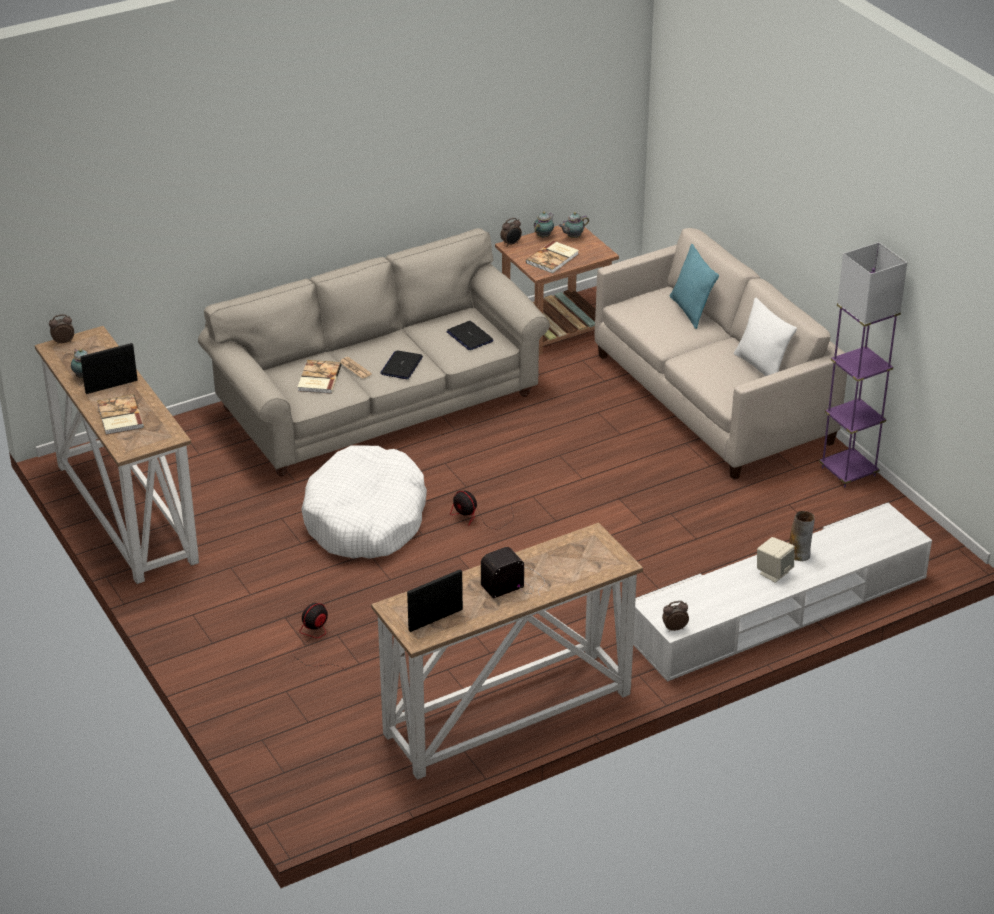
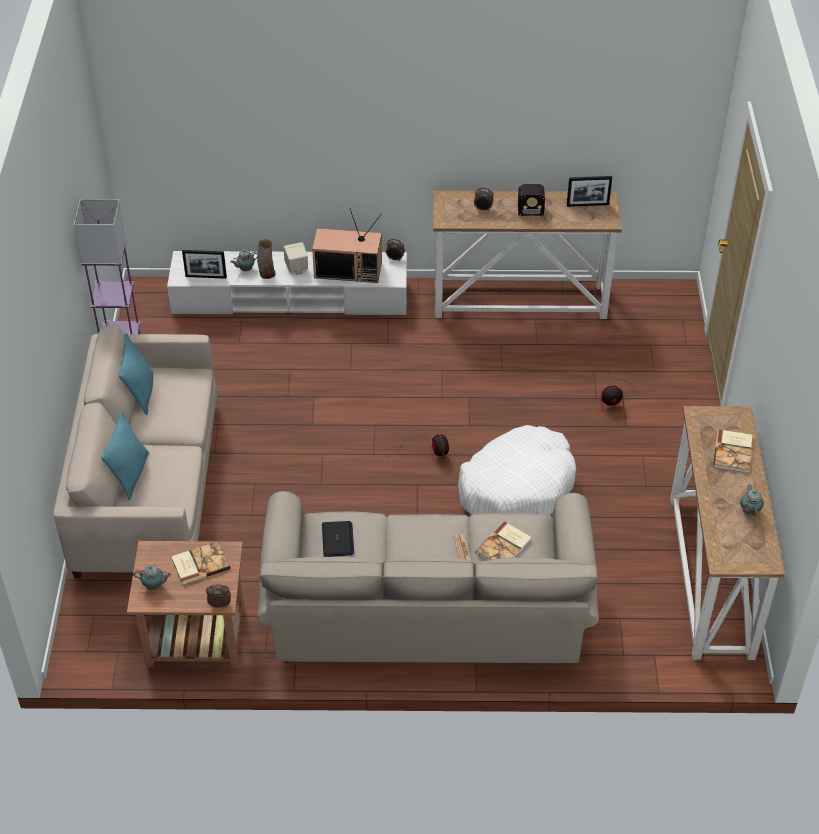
camera: 150 degrees left, 10 degrees up
alarm clock [49,314,74,345] -> alarm clock moved to [474,188,494,212]
picture frame [80,343,138,394] -> picture frame moved to [182,250,227,279]
laptop [380,350,423,379] -> none
teapot [534,211,554,238] -> teapot moved to [230,249,257,271]
white pillow [734,297,797,376] -> turquoise pillow [119,333,153,415]
none -> television [312,208,382,283]

